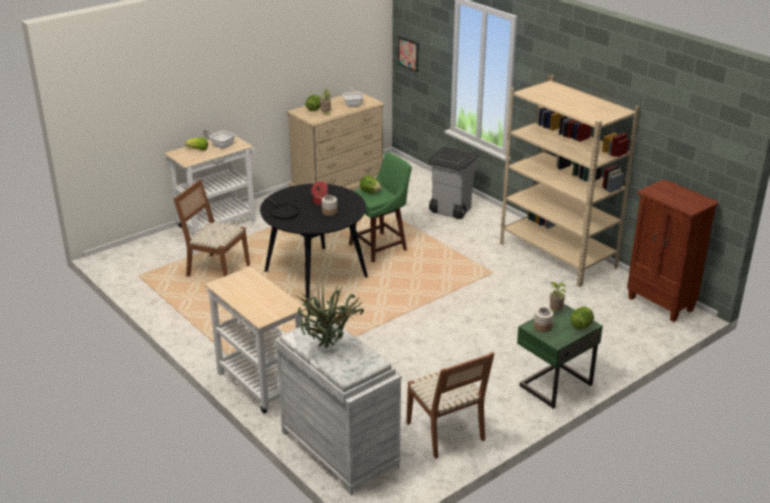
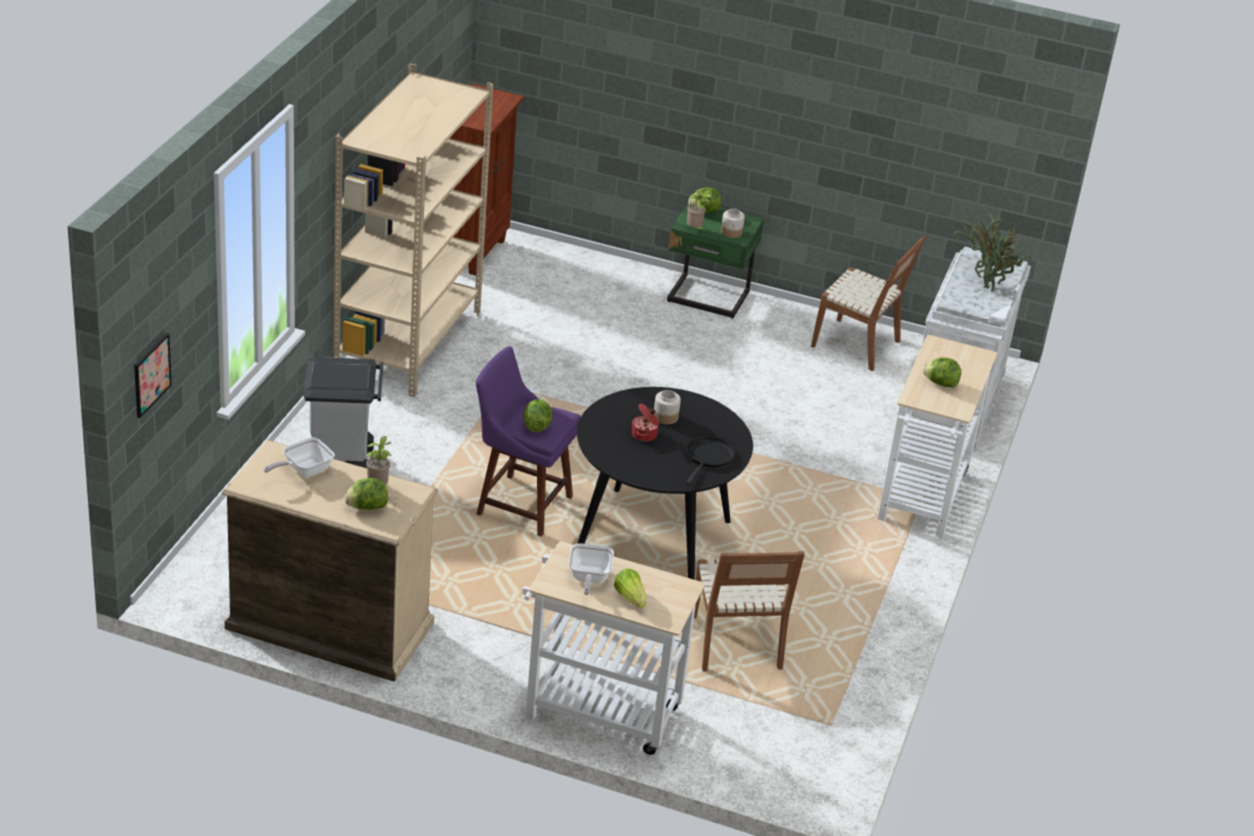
camera: 125 degrees left, 5 degrees up
green stool [349,152,412,262] -> purple stool [476,346,581,537]
chair [406,352,494,459] -> chair turned 90 degrees clockwise [811,234,926,371]
none -> lettuce [923,357,961,388]

